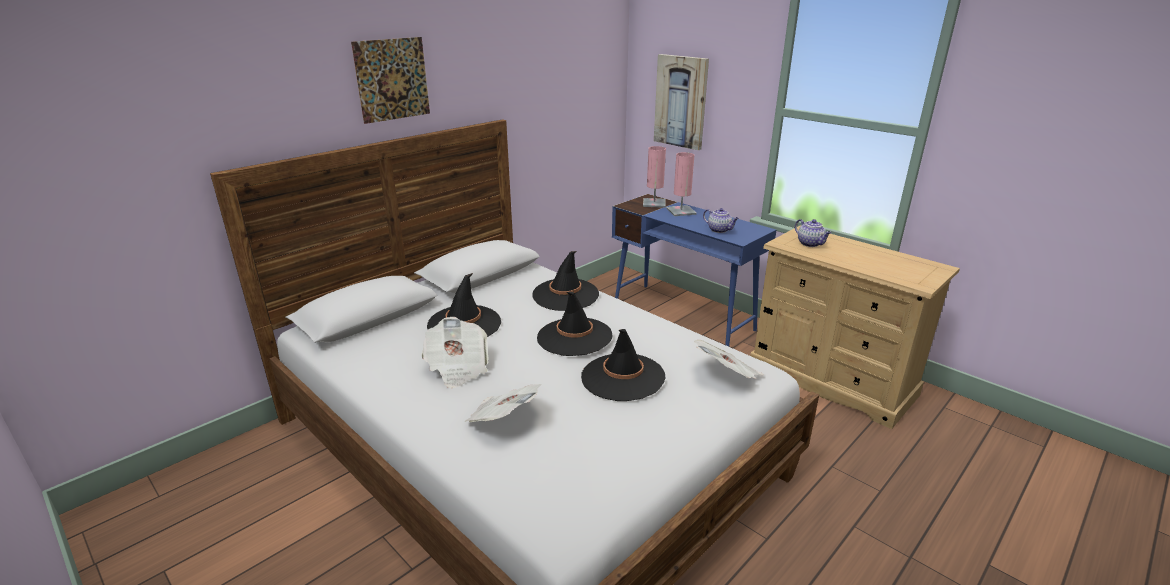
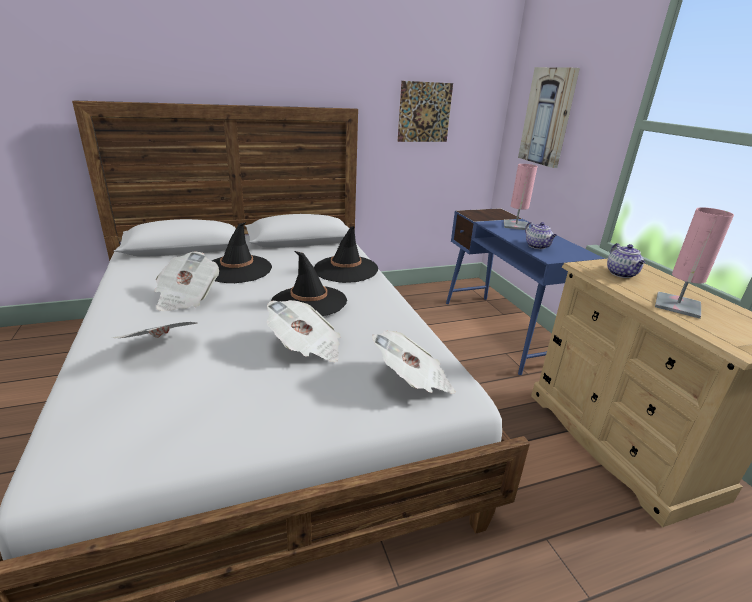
camera: 25 degrees right, 0 degrees up
picture [351,37,430,124] -> picture moved to [398,81,453,142]
black hat [581,329,665,401] -> newspaper [266,300,341,362]
pink table lamp [643,146,666,208] -> pink table lamp moved to [655,207,734,319]

